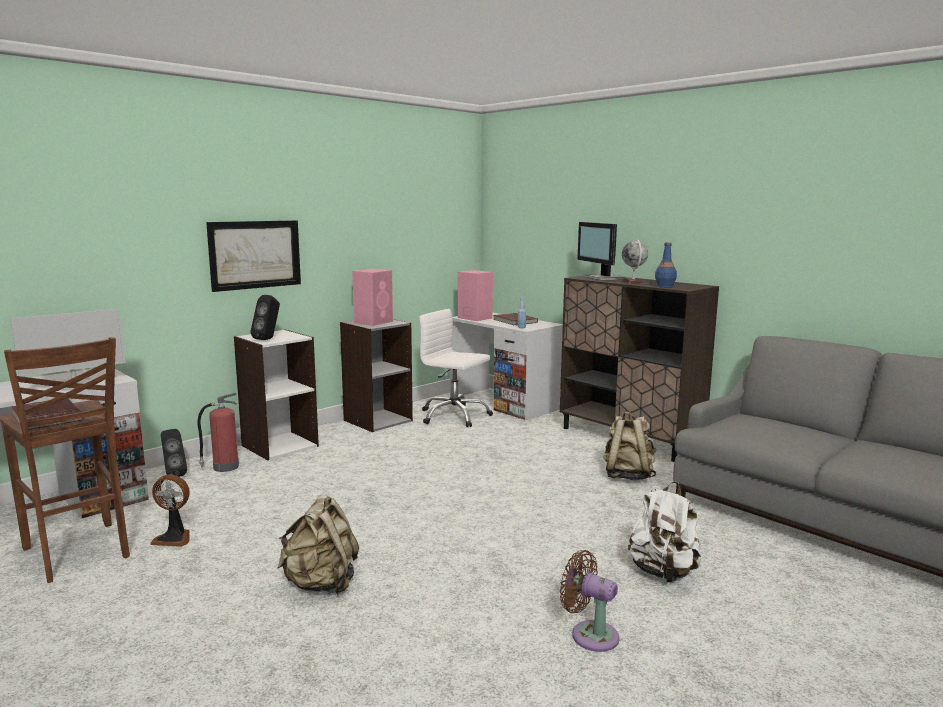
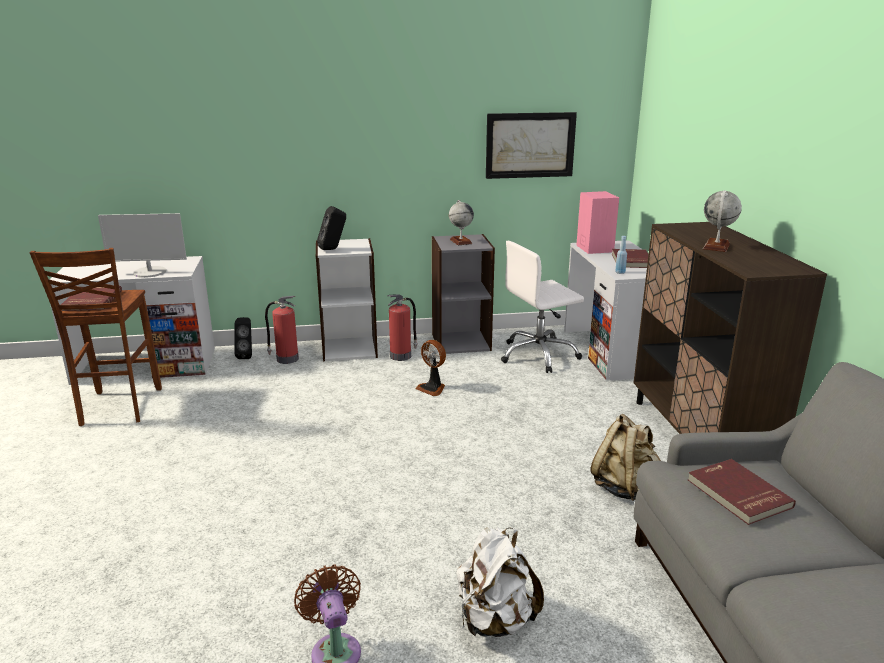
camera: 35 degrees right, 10 degrees up
fan [150,474,190,547] -> fan moved to [415,340,446,396]
picture [206,220,301,292] -> picture moved to [486,112,577,179]
beige backpack [277,495,359,595] -> none
pink speaker [352,269,393,326] -> globe [449,200,474,245]
white office chair [419,309,493,427] -> white office chair turned 90 degrees counterclockwise [501,241,584,373]
monitor [577,222,627,280] -> none
blue bottle [655,241,677,288] -> none
none -> fire extinguisher [387,294,418,361]
none -> red book [688,459,796,525]

